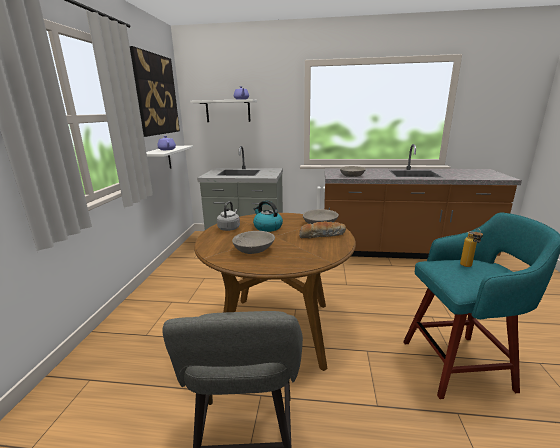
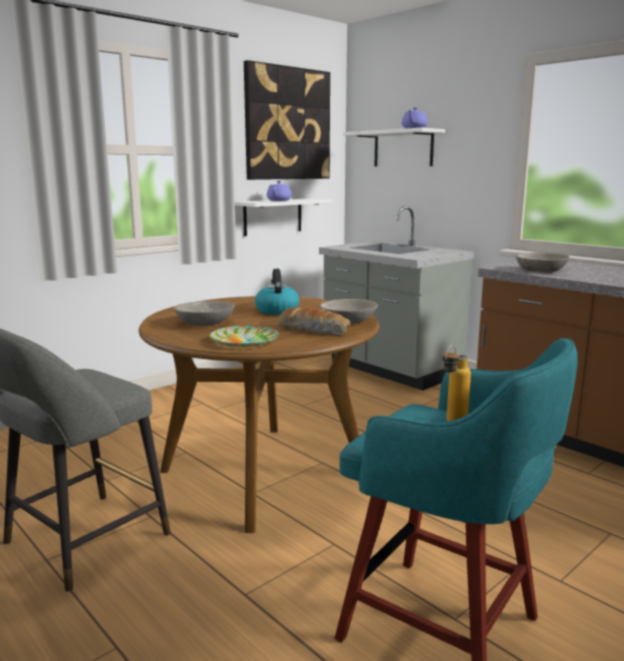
camera: 40 degrees right, 5 degrees down
grey kettle [217,201,240,231] -> none
none -> plate [210,325,279,347]

